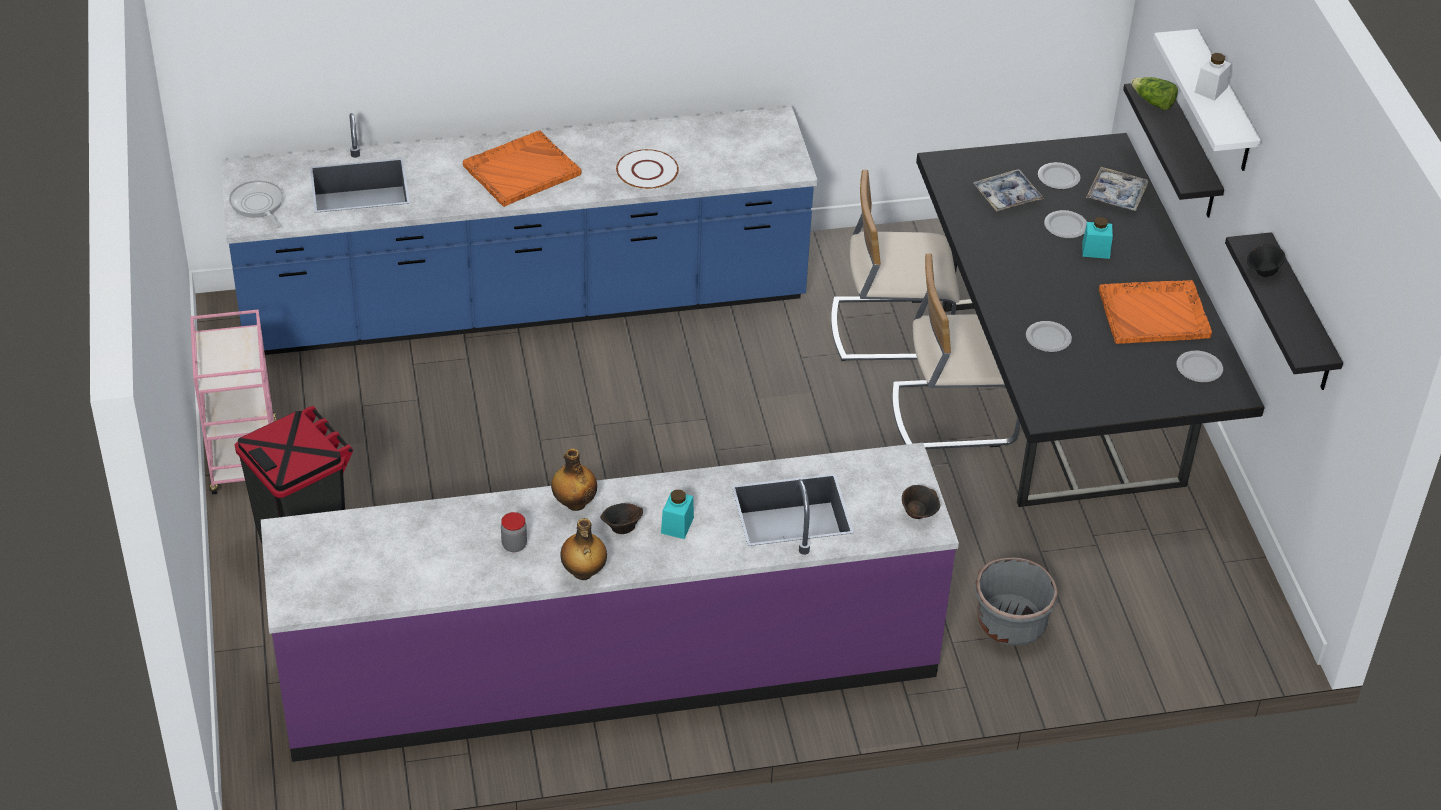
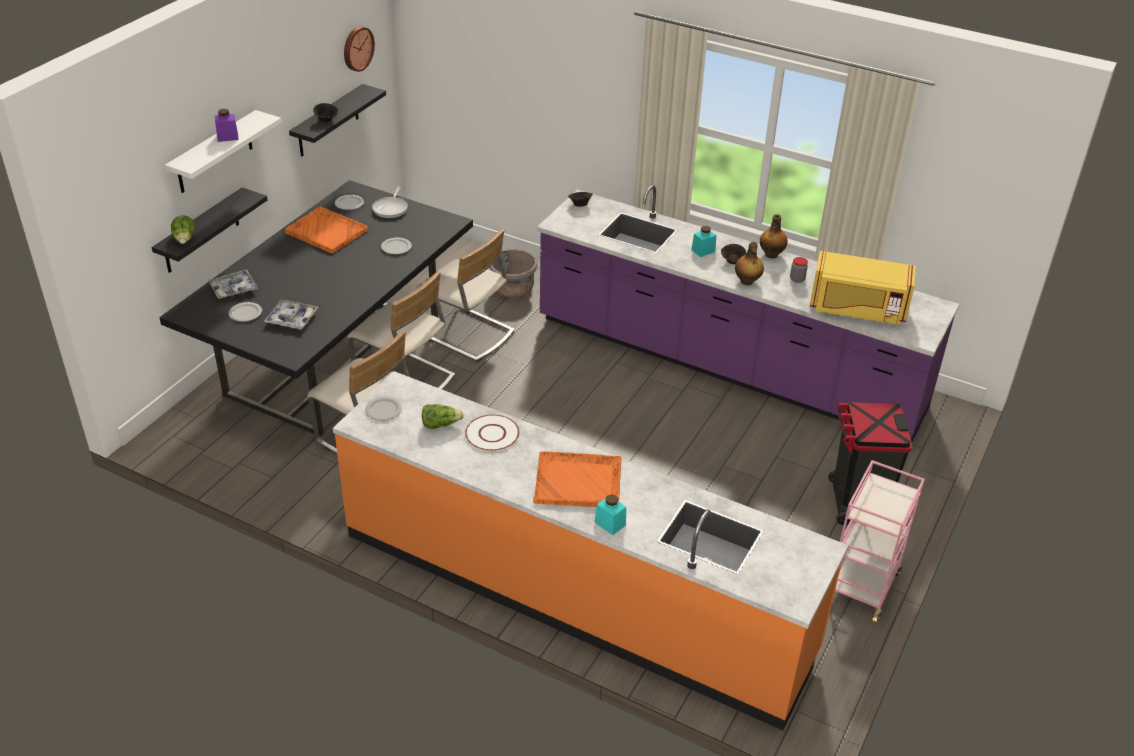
camera: 140 degrees left, 5 degrees down
blue counter [221,107,818,355] -> orange counter [333,371,849,730]
frying pan [229,180,283,228] -> frying pan moved to [372,187,408,218]
plate [1044,210,1087,239] -> plate moved to [365,397,402,421]
turquoise jar [1082,217,1113,259] -> turquoise jar moved to [595,494,626,535]
white jar [1195,53,1232,101] -> purple jar [215,109,239,142]
none -> wall clock [344,26,375,72]
none -> beige chair [414,229,515,362]
none -> lettuce [422,404,464,429]
none -> yellow microwave [810,251,916,325]

